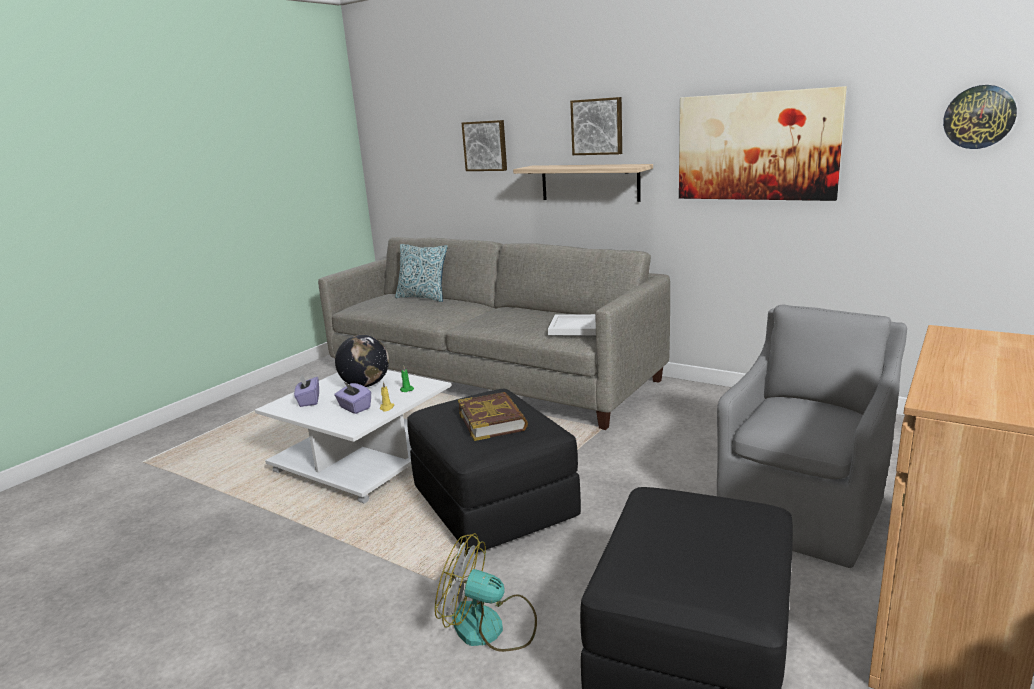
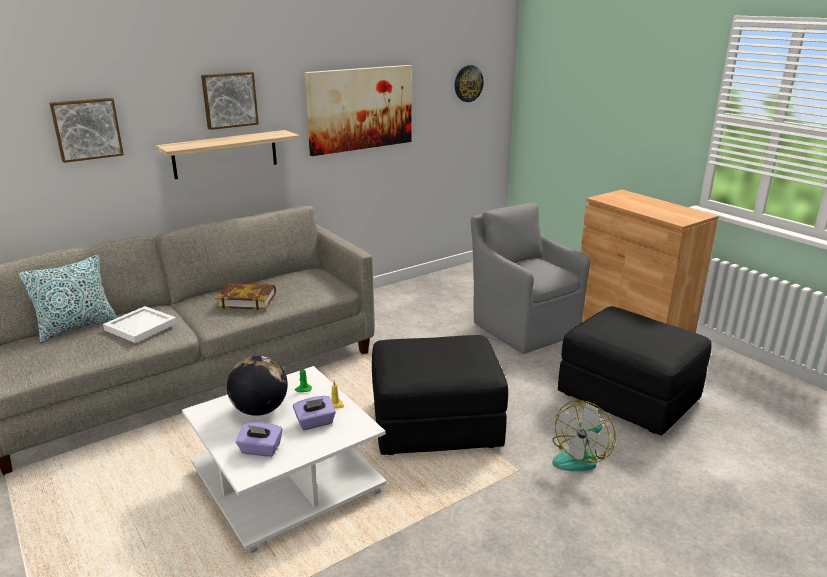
camera: 70 degrees left, 5 degrees up
book [458,392,528,441] -> book moved to [215,283,276,310]
white tray [548,314,596,335] -> white tray moved to [103,306,177,343]

